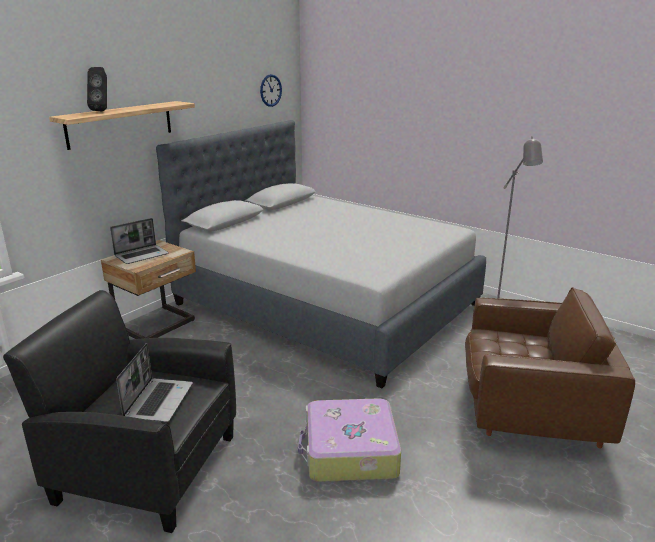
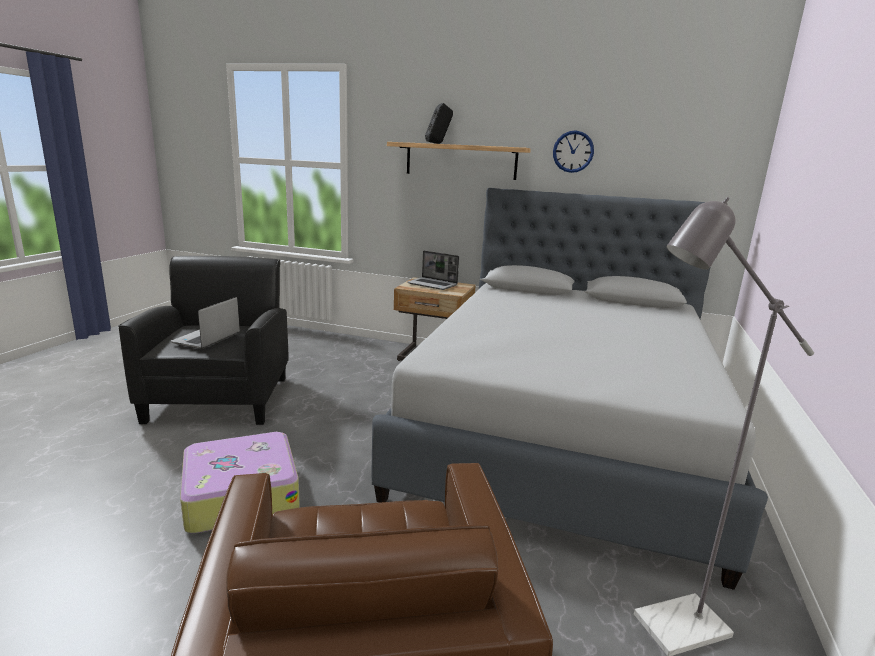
camera: 70 degrees right, 5 degrees down
laptop [116,343,193,422] -> laptop turned 120 degrees clockwise [171,297,240,349]
wall clock [260,74,282,107] -> wall clock moved to [553,130,594,173]

